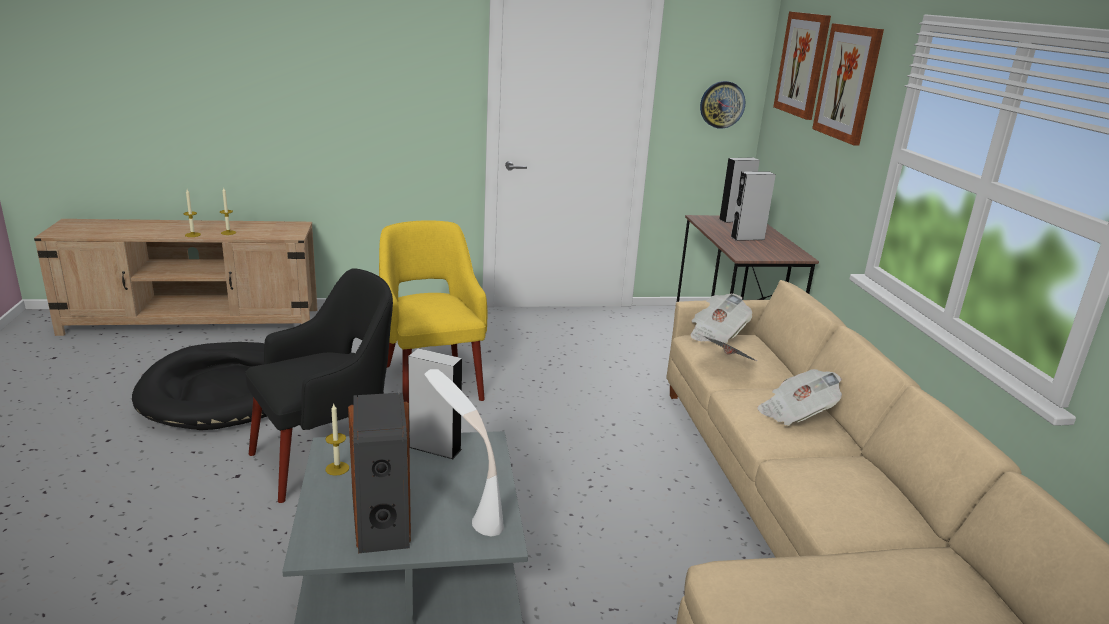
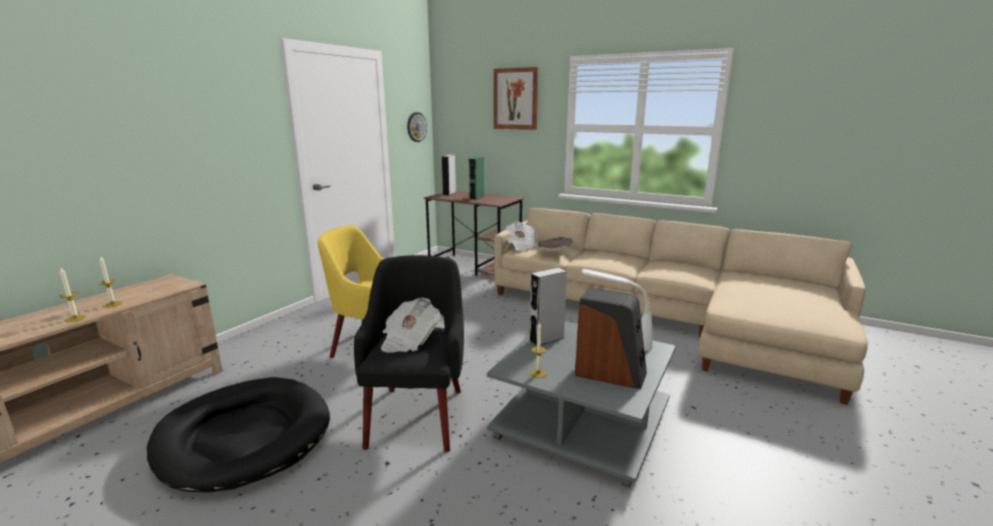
camera: 50 degrees left, 5 degrees down
grey speaker [731,171,776,241] -> green speaker [469,157,484,200]
newspaper [758,369,842,426] -> newspaper moved to [381,298,440,353]
picture [773,12,831,120] -> none

